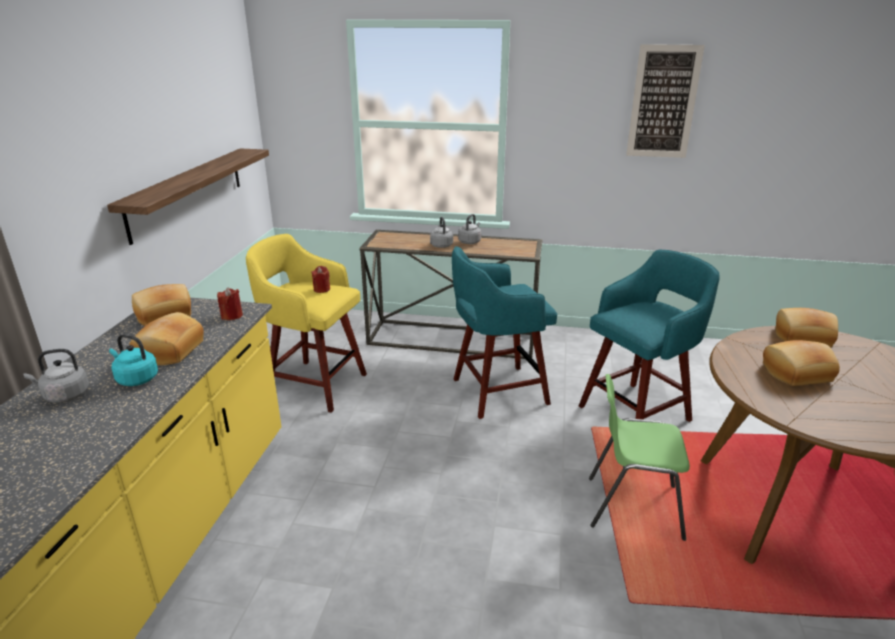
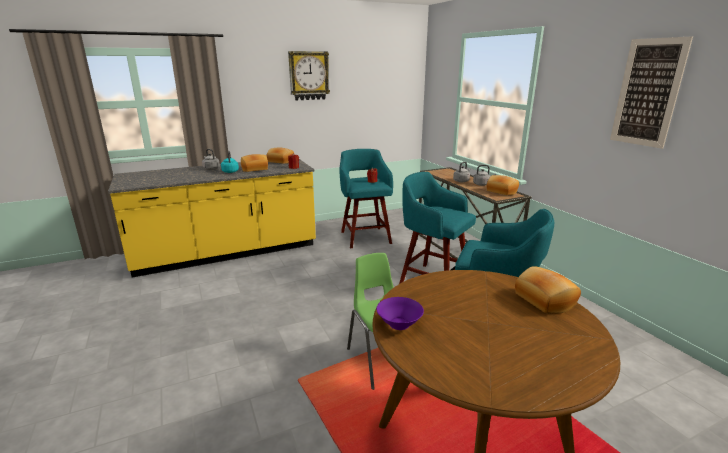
camera: 55 degrees right, 5 degrees down
shelf [107,149,269,245] -> none
yellow stool [246,234,367,413] -> turquoise stool [339,149,393,248]
bread [763,340,840,386] -> bread moved to [486,175,519,195]
none -> wall clock [288,51,330,100]
none -> purple bowl [376,297,424,330]

